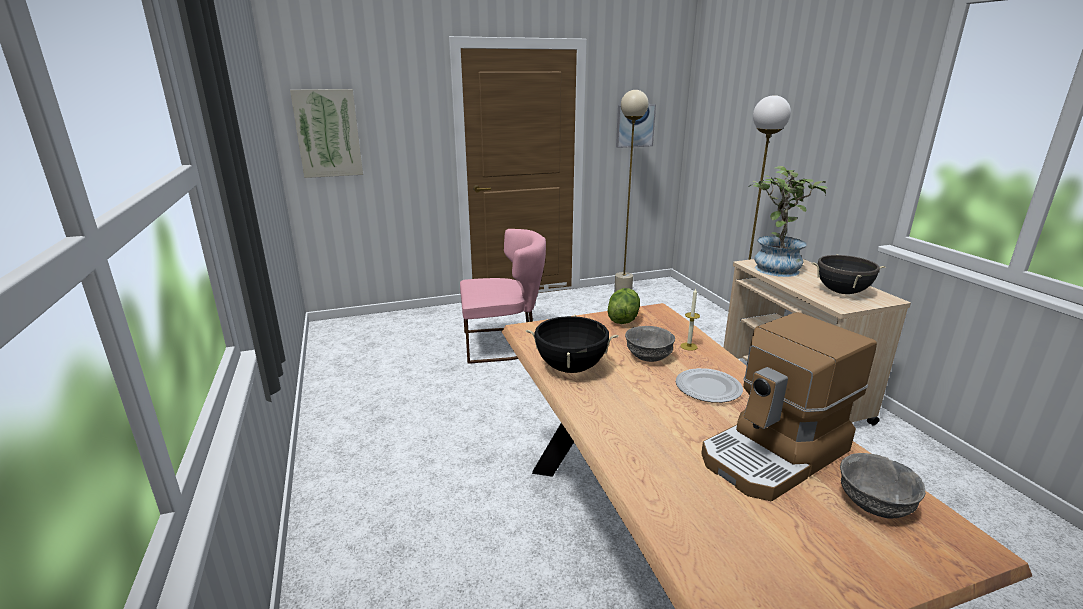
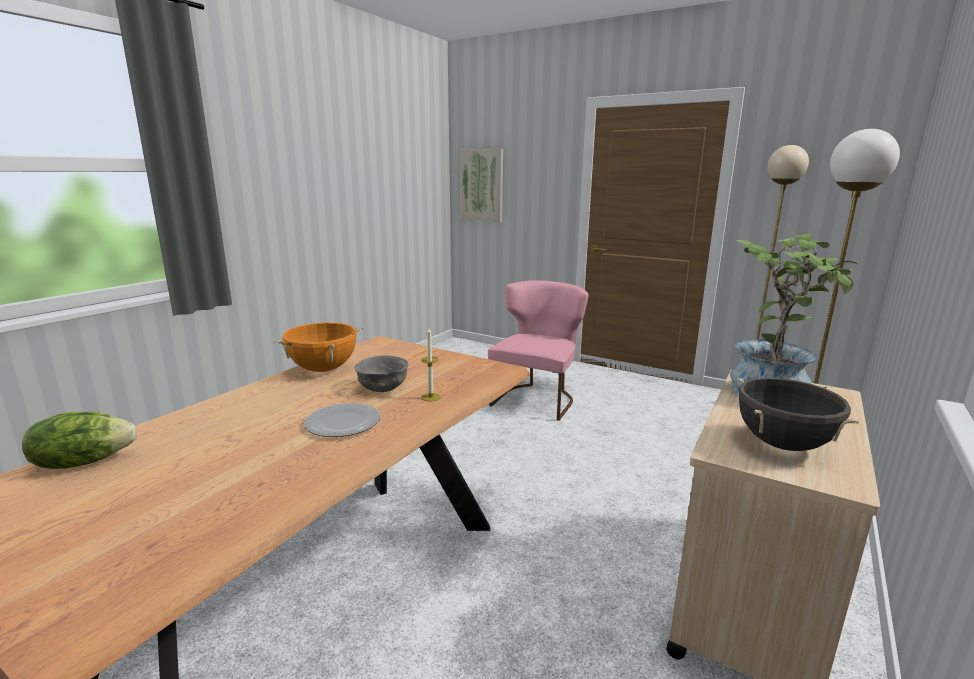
camera: 50 degrees right, 5 degrees down
pink chair [460,229,546,364] -> pink chair turned 105 degrees counterclockwise [488,280,589,421]
black cooking pot [526,314,619,373] -> orange cooking pot [274,323,363,372]
lettuce [608,288,640,324] -> lettuce moved to [22,412,137,469]
picture [616,104,656,148] -> none
coffee machine [701,312,877,501] -> none
grey bowl [840,453,926,519] -> none

